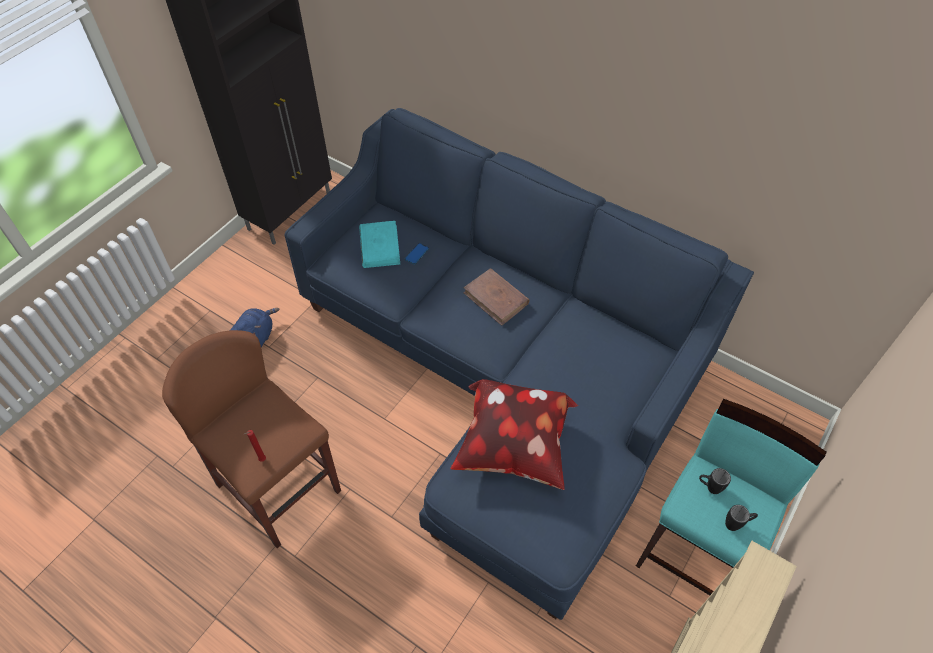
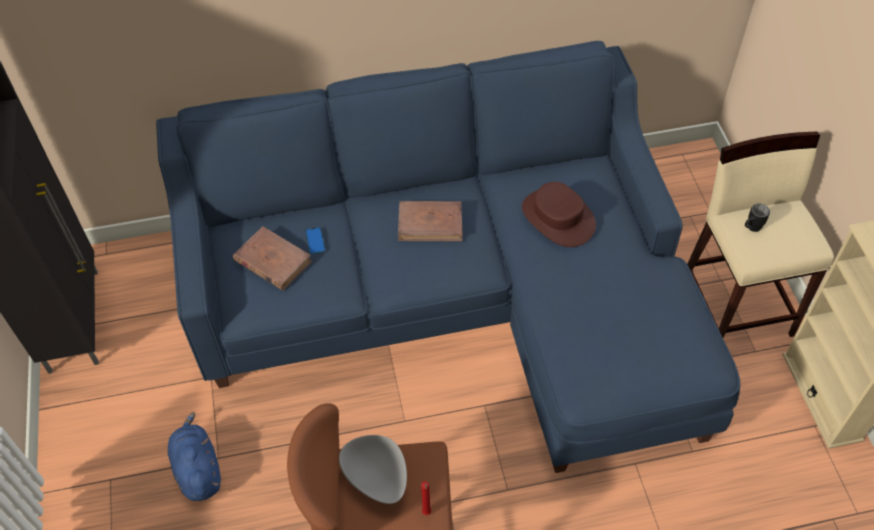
camera: 45 degrees left, 0 degrees up
turquoise book [359,221,400,268] -> brown book [233,226,312,291]
pillow [451,379,578,490] -> none
turquoise stool [636,399,827,595] -> beige stool [687,131,834,338]
black mug [725,505,758,531] -> none
none -> grey bowl [339,435,407,504]
none -> brown hat [522,182,596,247]

